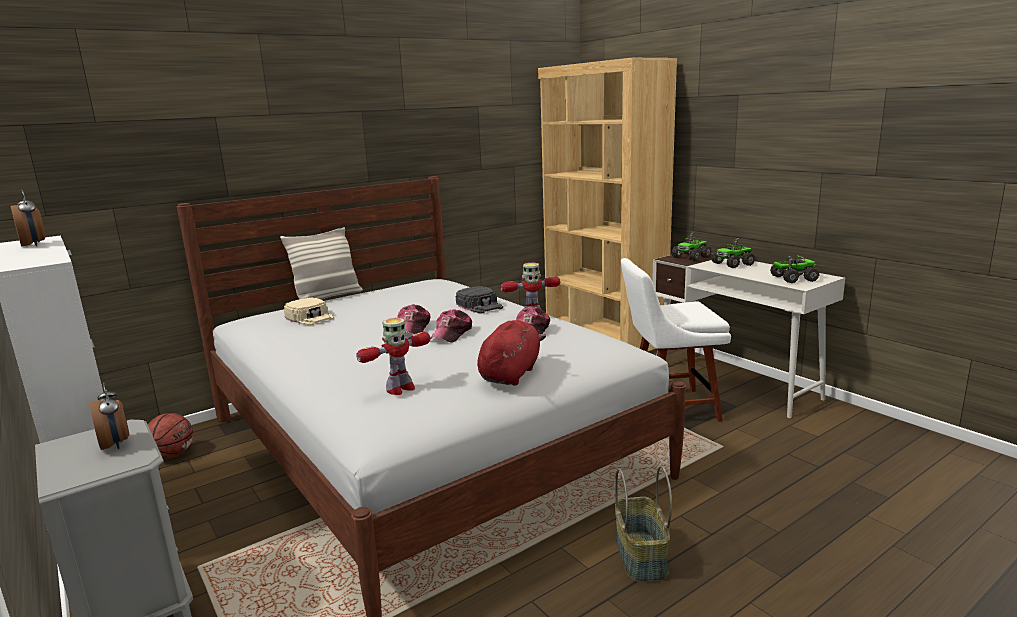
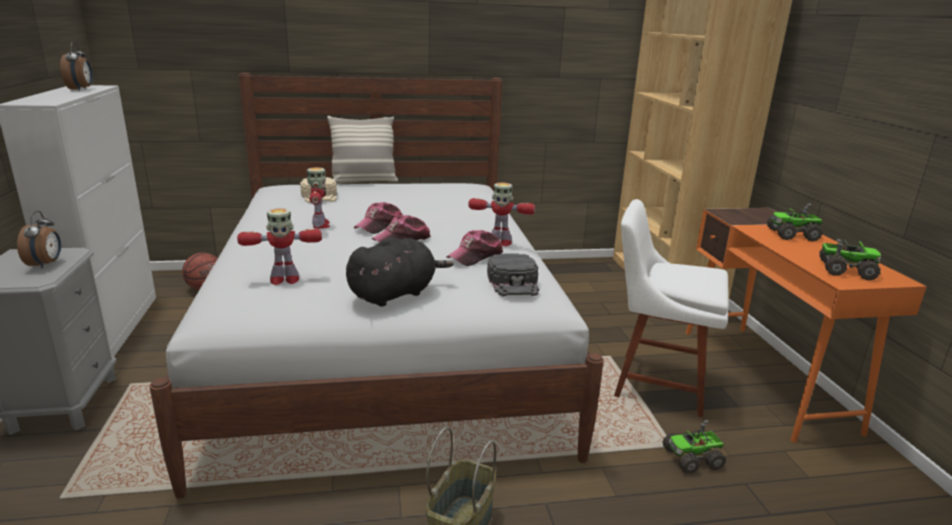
camera: 25 degrees right, 5 degrees up
black cap [456,286,503,314] -> black cap moved to [487,253,539,296]
red plush toy [477,320,546,386] -> black plush toy [346,237,453,307]
white desk [652,252,845,418] -> orange desk [686,208,927,443]
toy truck [672,232,711,261] -> toy truck moved to [662,420,726,474]
none -> toy robot [307,167,330,229]

